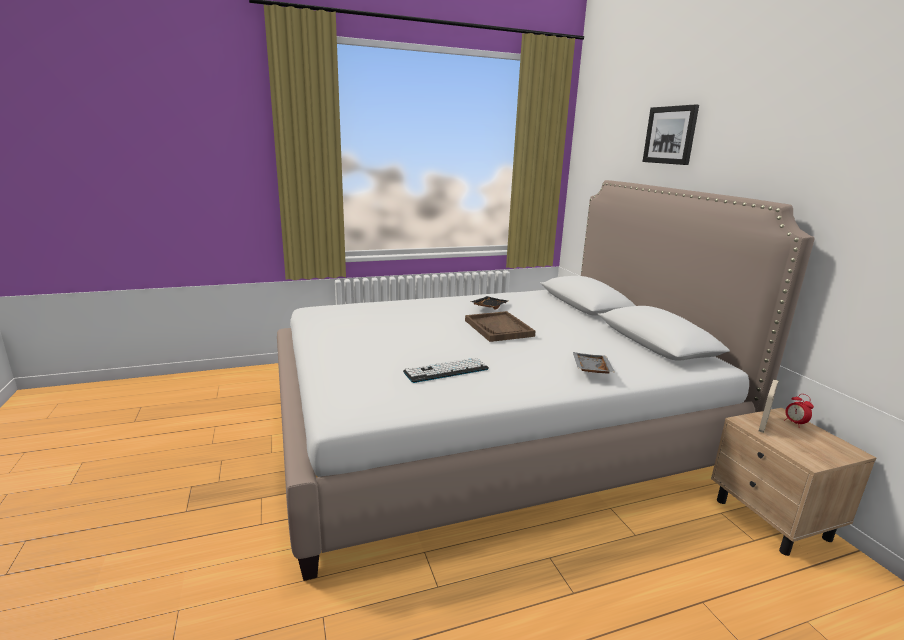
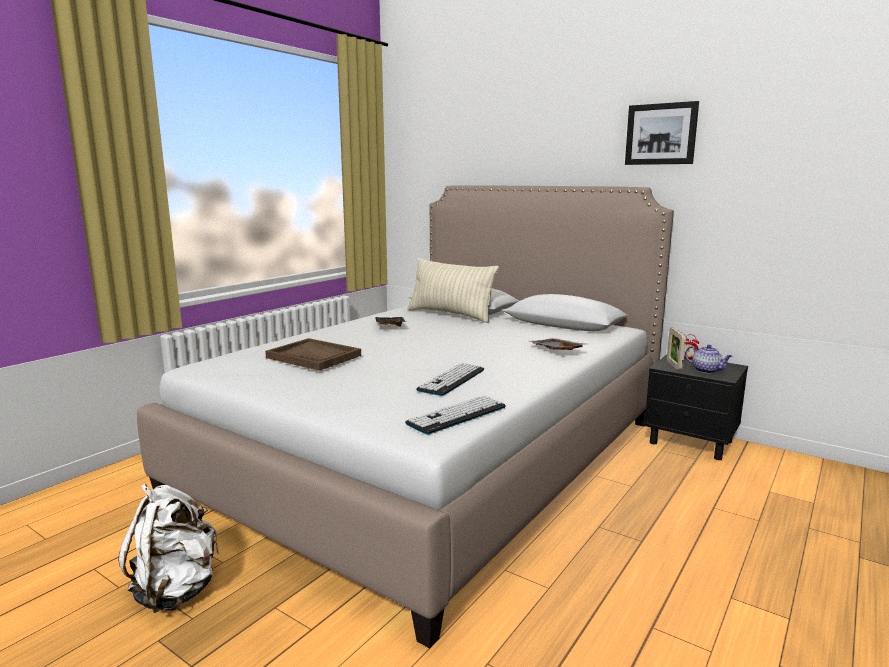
camera: 35 degrees left, 5 degrees down
brown tray [465,311,536,342] -> brown tray moved to [265,338,361,371]
picture [643,104,699,165] -> picture moved to [625,101,699,165]
beige nightstand [711,408,876,556] -> black nightstand [644,354,748,460]
none -> white backpack [118,483,220,613]
none -> keyboard [405,395,506,435]
none -> beige pillow [408,258,499,323]
none -> teapot [685,345,732,373]

